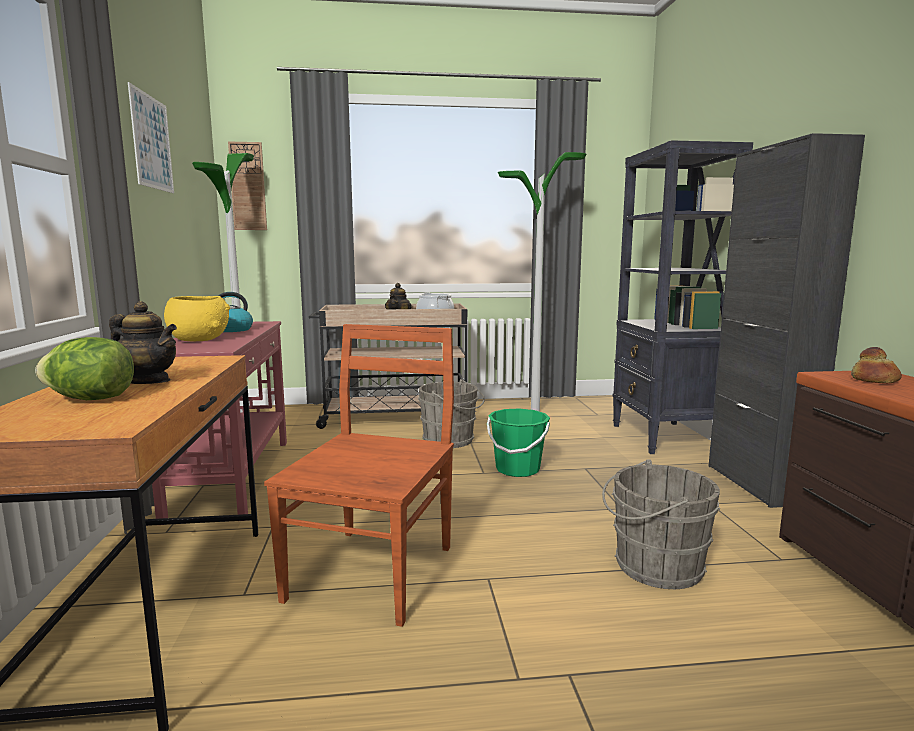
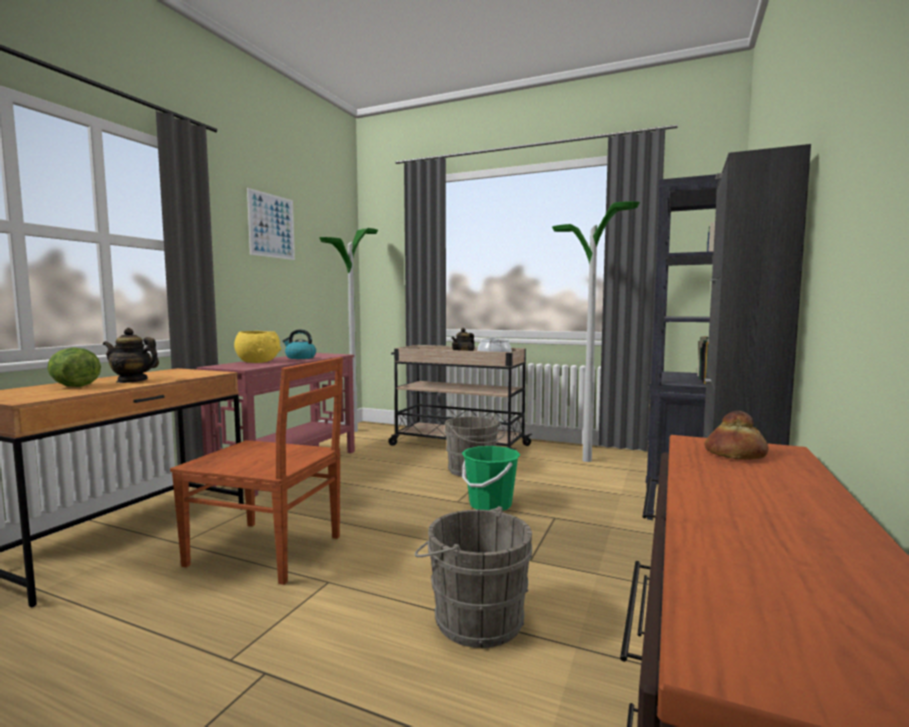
camera: 30 degrees right, 5 degrees down
teapot [109,301,177,384] -> teapot turned 135 degrees clockwise [103,328,159,383]
wall clock [228,141,267,230] -> none
brown chair [264,324,454,627] -> brown chair turned 60 degrees clockwise [170,357,343,585]

